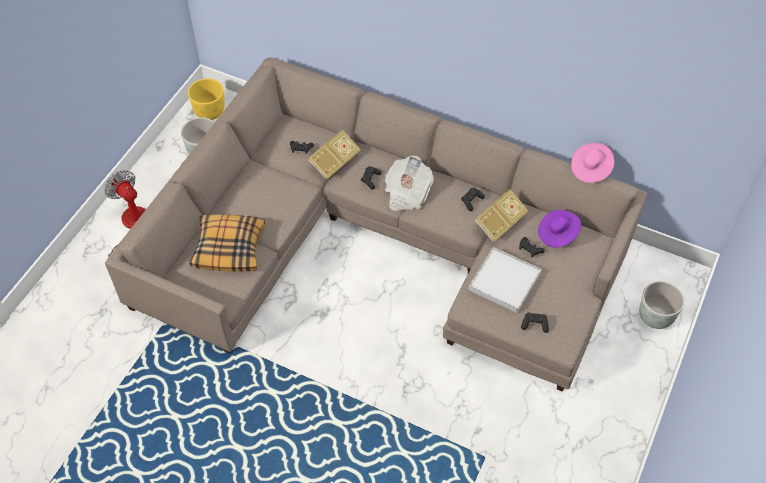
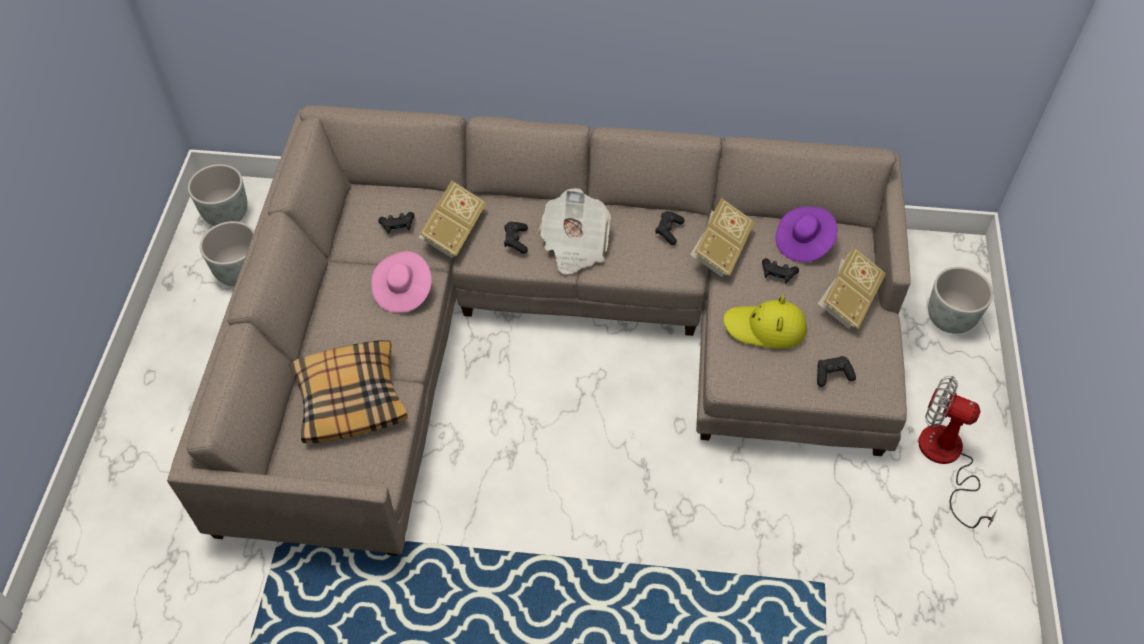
camera: 20 degrees left, 0 degrees up
fan [105,170,146,257] -> fan moved to [918,376,997,528]
yellow planter [188,78,225,120] -> grey planter [188,164,248,226]
white tray [469,247,542,313] -> yellow hat [723,295,807,349]
pink hat [571,143,615,183] -> pink hat moved to [371,251,432,313]
none -> book [818,247,886,329]

